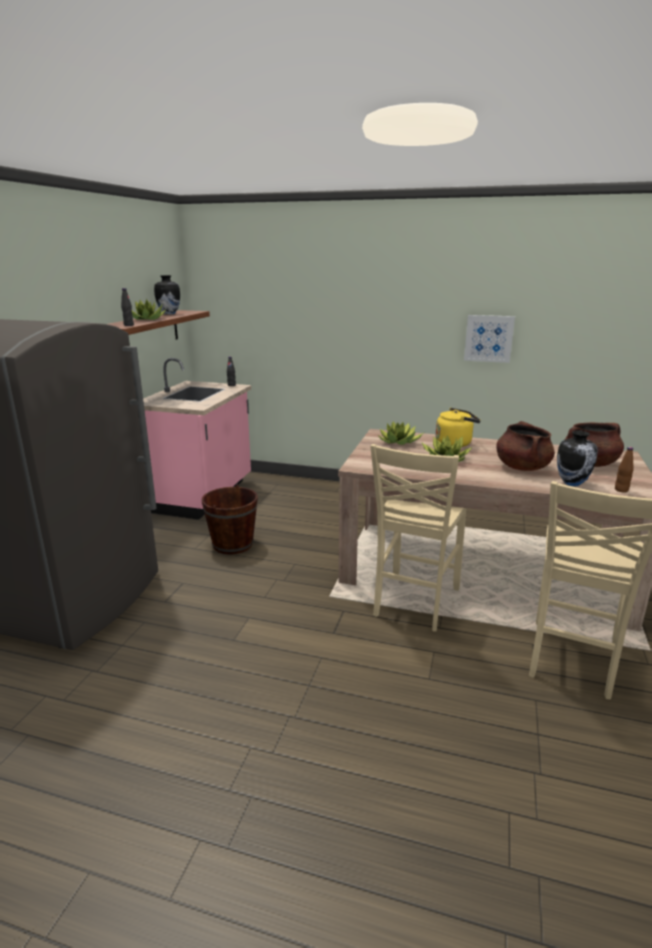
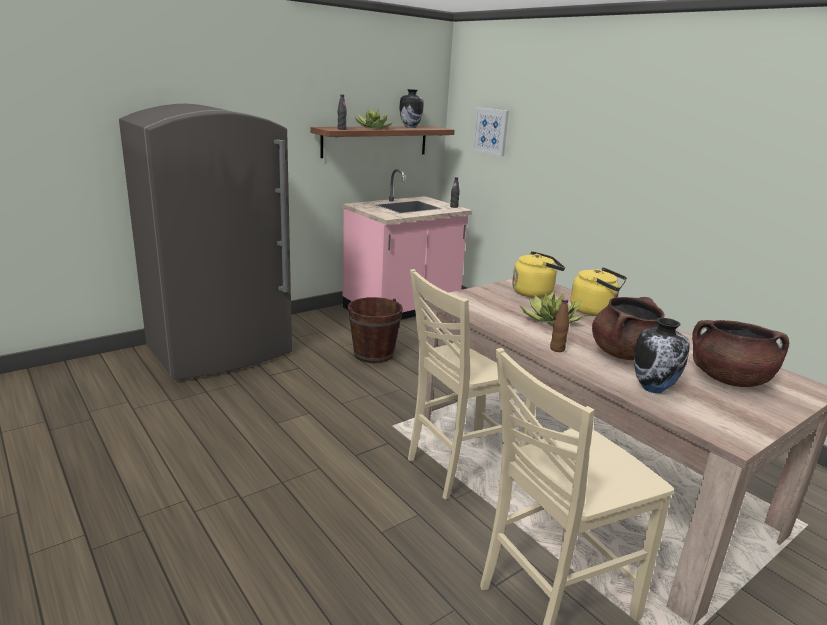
camera: 35 degrees right, 0 degrees up
potted plant [378,421,423,445] -> yellow kettle [512,251,565,298]
picture [464,315,515,363] -> picture moved to [472,108,509,156]
brown bottle [615,447,634,493] -> brown bottle moved to [550,299,569,352]

